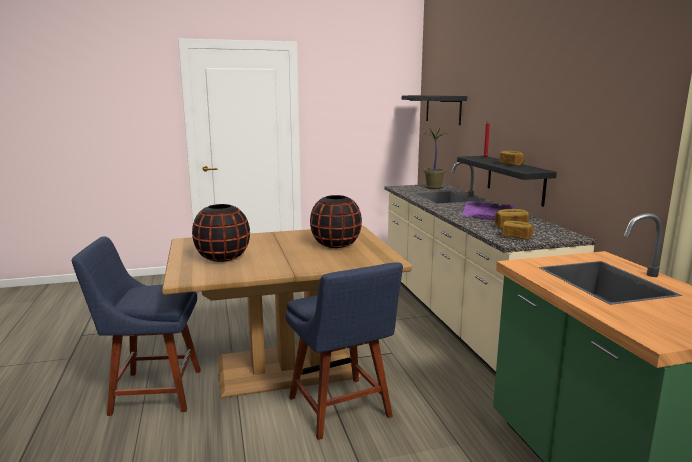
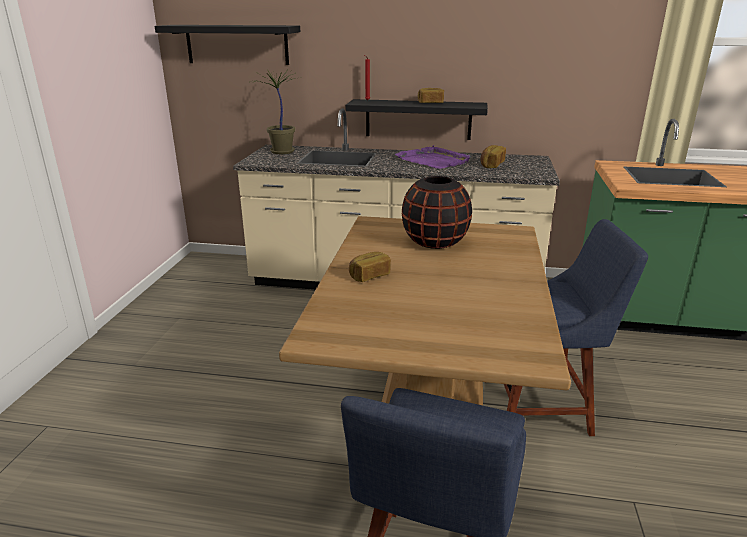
camera: 65 degrees left, 10 degrees up
black vase [192,204,250,262] -> none
bread [502,221,533,240] -> bread moved to [349,252,391,282]

